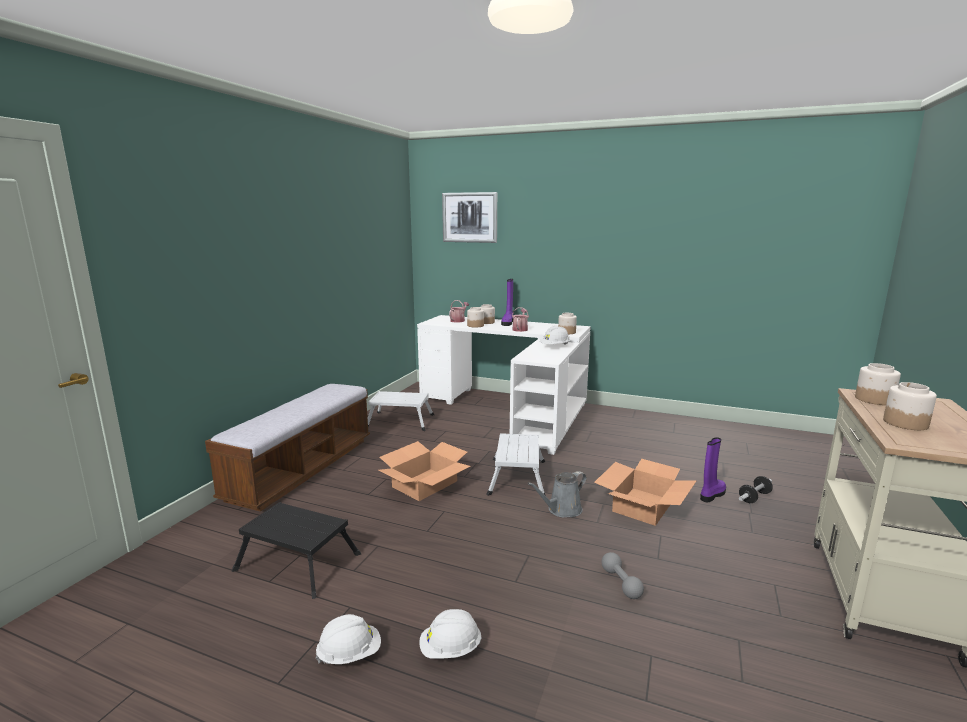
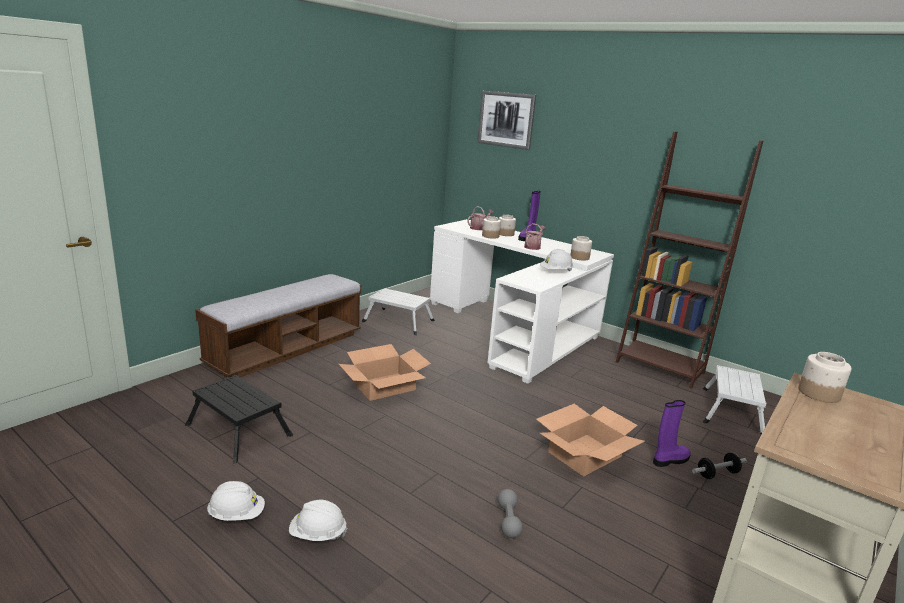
camera: 15 degrees right, 5 degrees up
white step ladder [486,433,546,496] -> white step ladder moved to [703,365,766,435]
grey watering can [528,471,587,517] -> none
jar [883,382,937,430] -> none
none -> brown bookcase [616,132,763,388]

